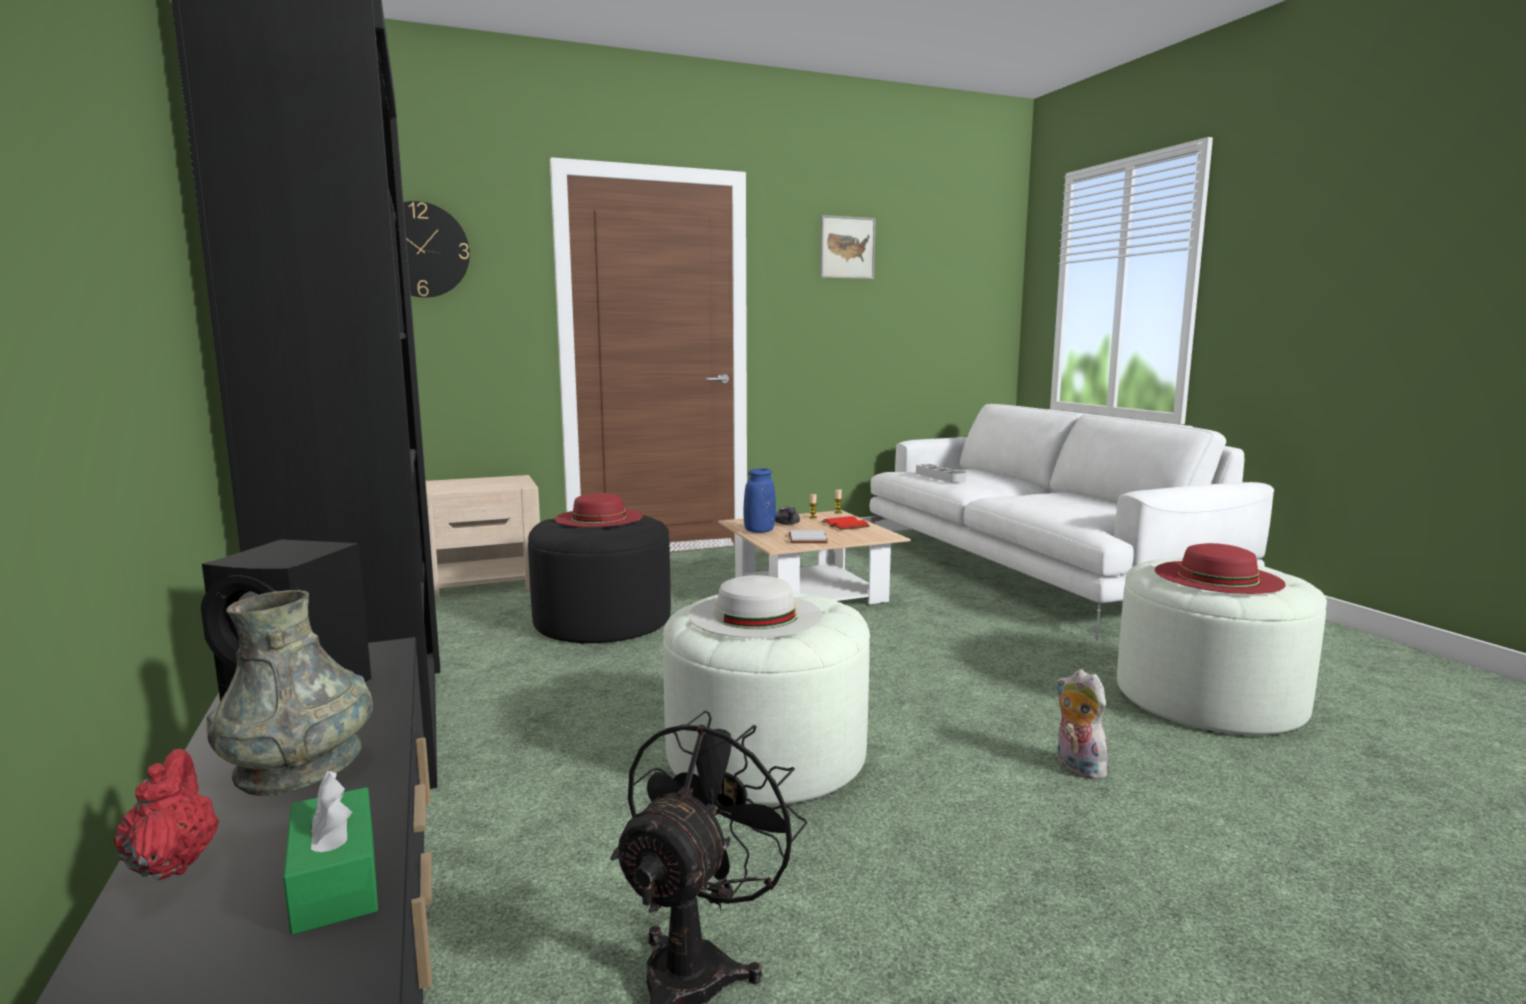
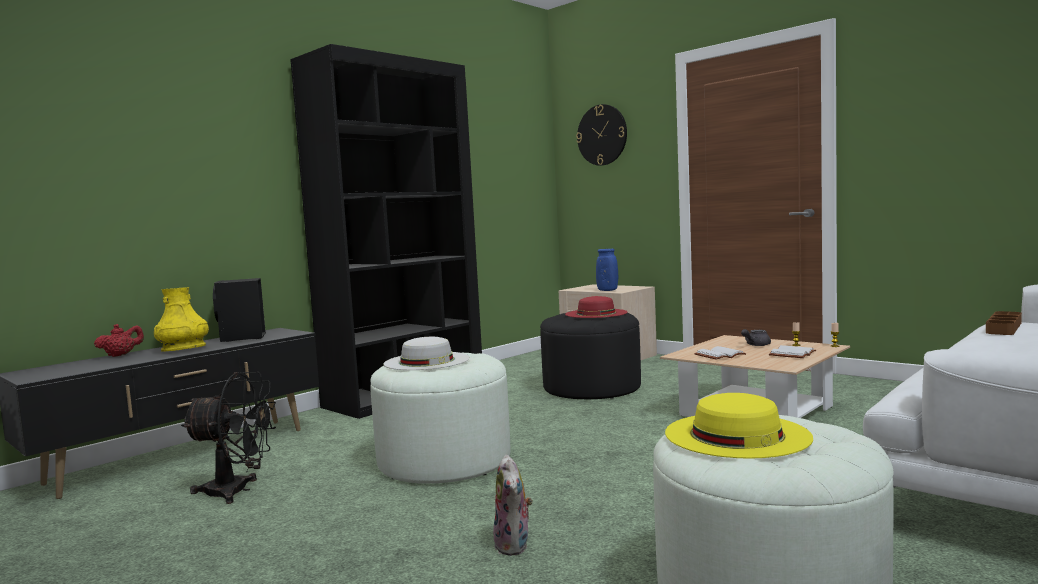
camera: 65 degrees right, 5 degrees down
grey vase [206,590,373,796] -> yellow vase [154,287,209,352]
green tissue box [283,771,378,935] -> none
blue vase [743,468,776,533] -> blue vase moved to [596,249,618,291]
picture [820,215,876,279] -> none
red book [821,516,870,530] -> white book [769,345,816,358]
grey tray [916,464,966,483] -> brown tray [986,311,1022,335]
plush toy [1056,669,1109,779] -> plush toy turned 135 degrees clockwise [493,455,533,556]
red hat [1155,543,1286,594] -> yellow hat [665,393,813,459]

